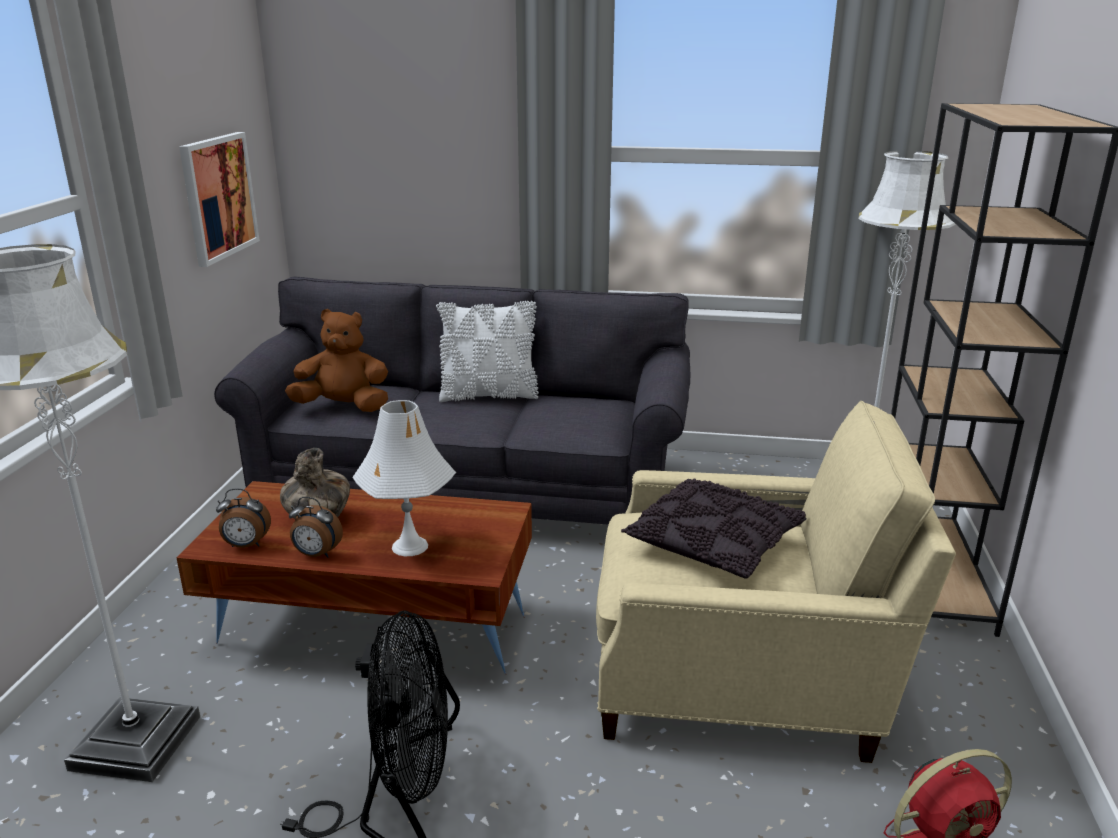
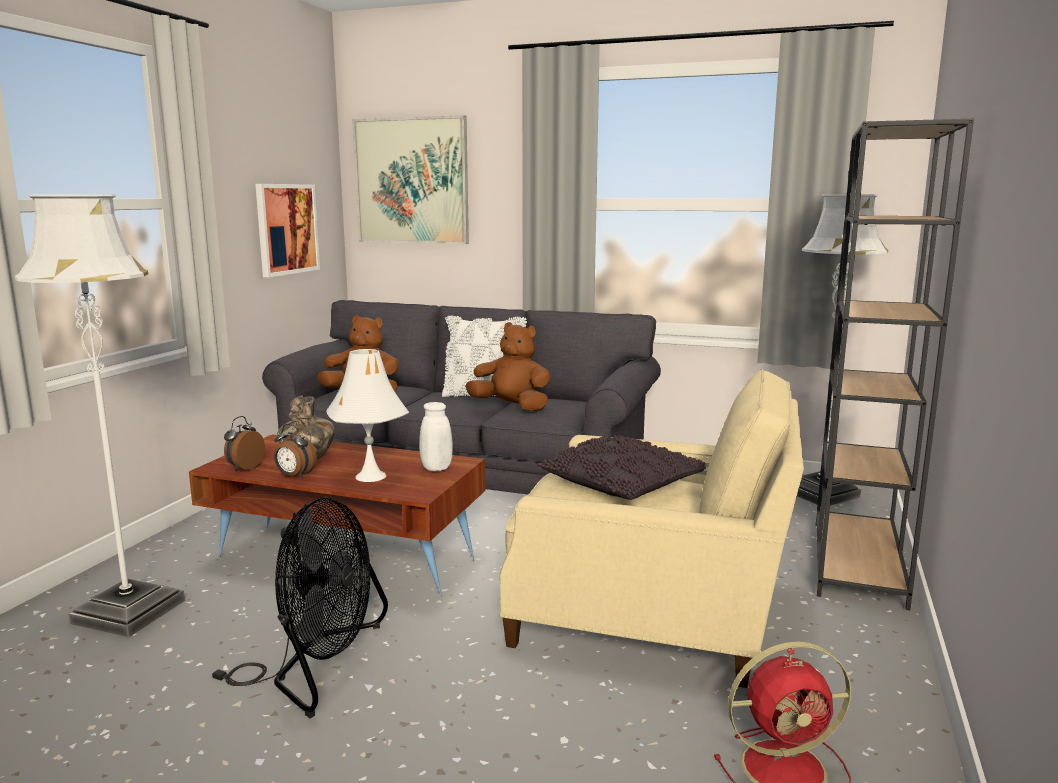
camera: 10 degrees right, 10 degrees down
alarm clock [216,489,271,548] -> alarm clock turned 105 degrees clockwise [224,416,265,471]
none -> picture [352,115,469,244]
none -> white vase [419,402,453,471]
none -> brown plush toy [465,322,551,411]

